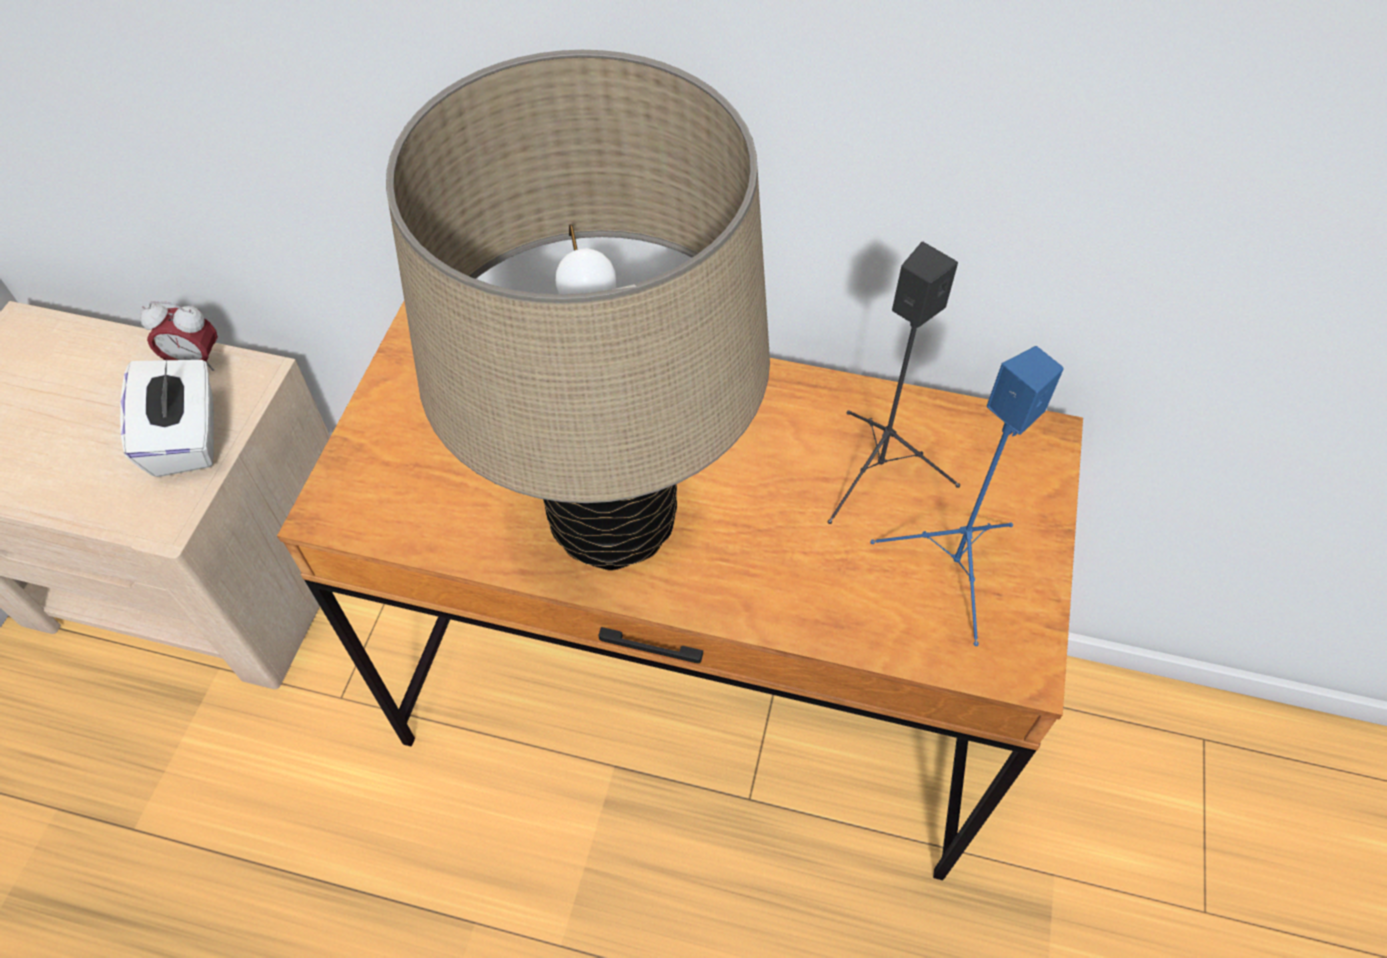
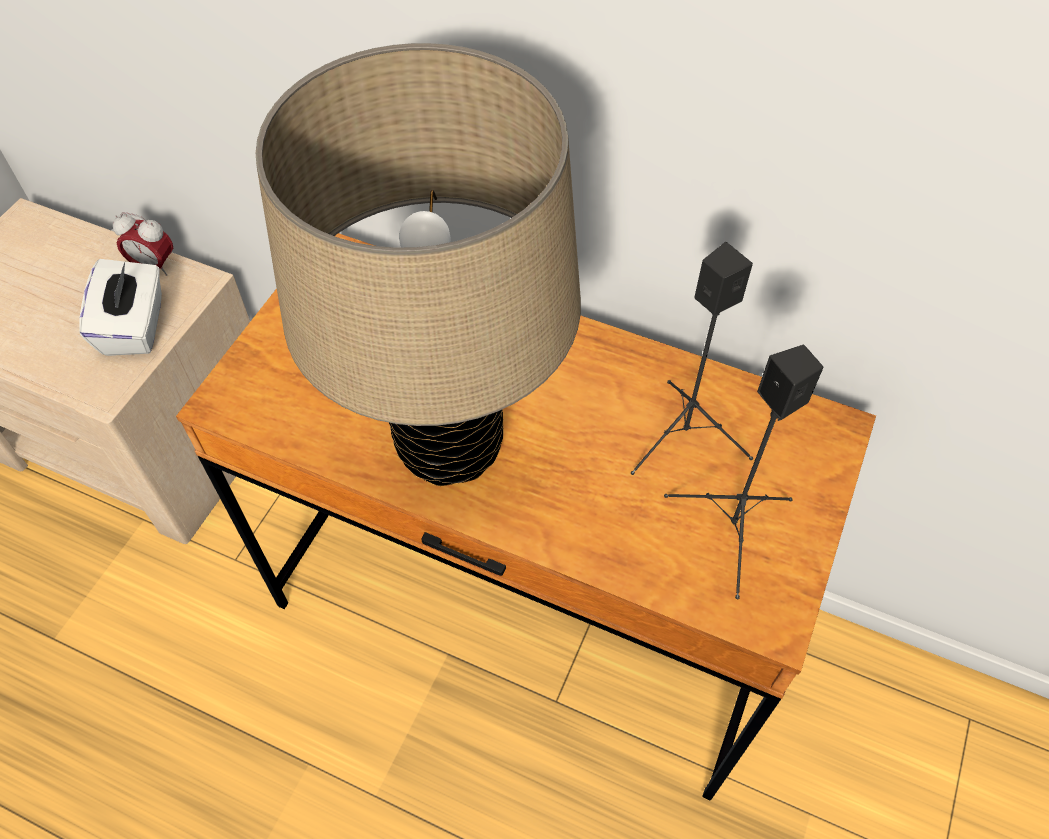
camera: 10 degrees right, 0 degrees up
blue speaker [870,346,1064,646] -> black speaker [664,345,824,599]

